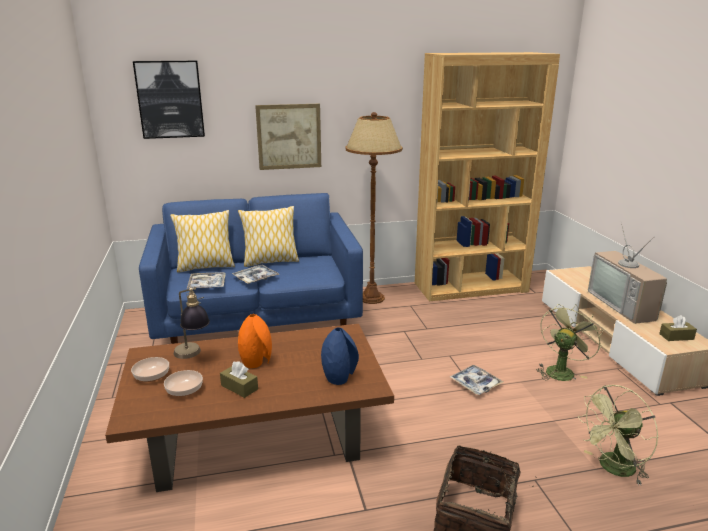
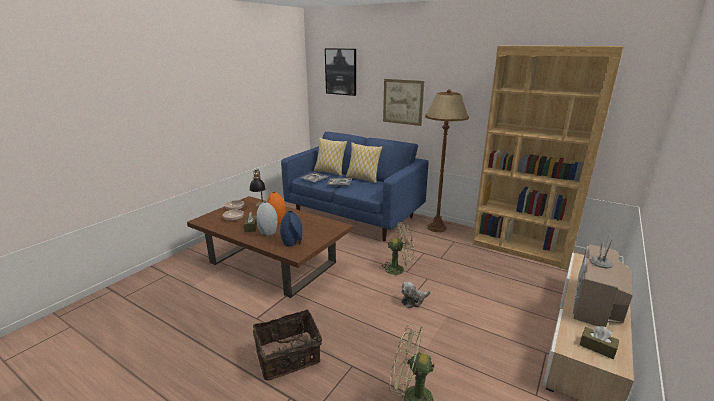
camera: 45 degrees right, 0 degrees up
tray [450,365,503,395] -> plush toy [401,281,430,308]
green fan [536,304,603,381] -> green fan moved to [381,222,415,279]
none -> grey vase [257,202,277,236]

